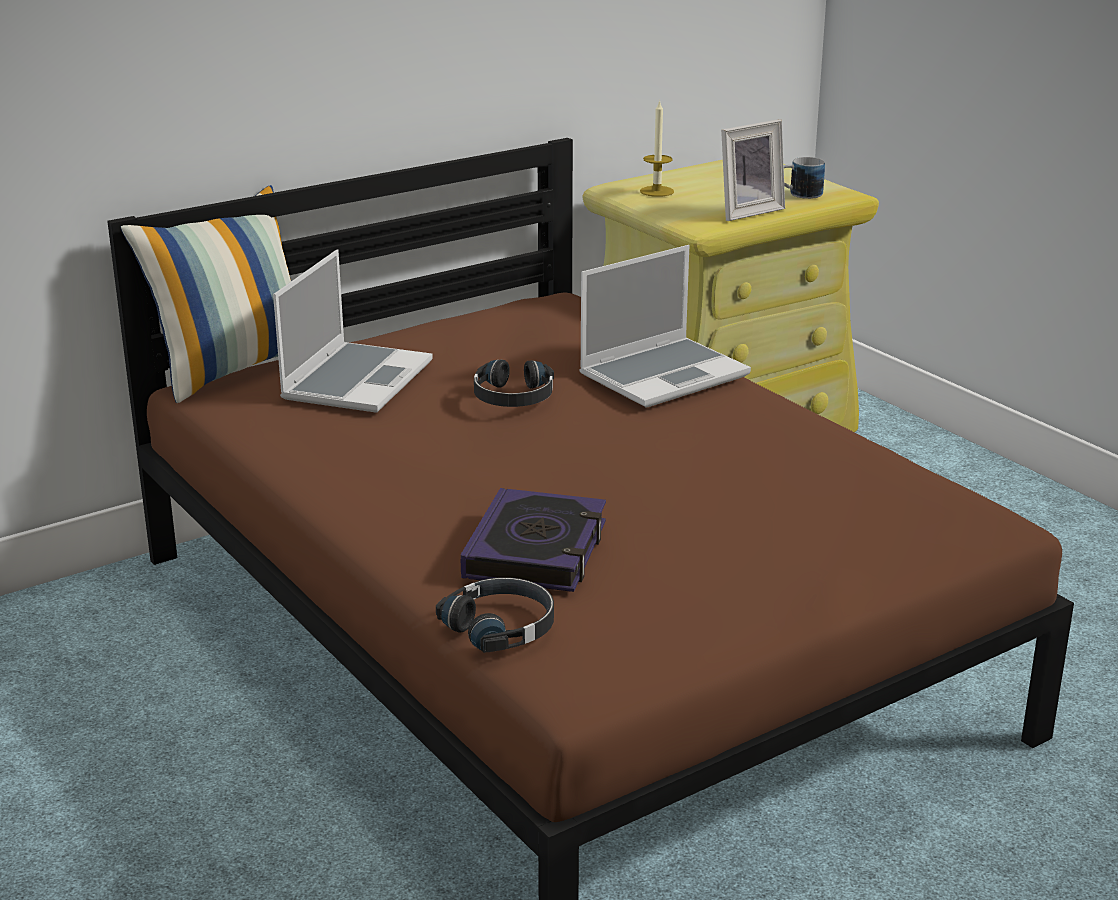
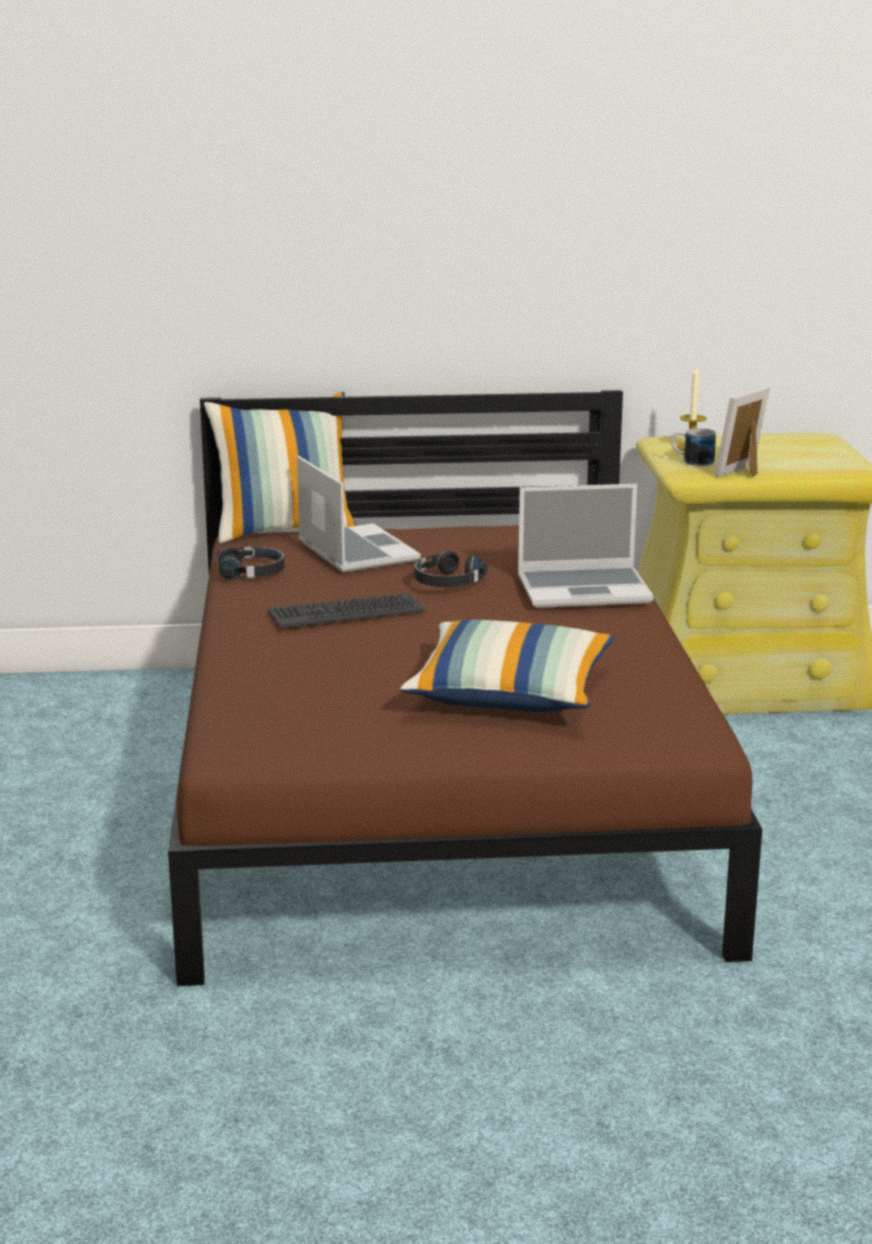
camera: 30 degrees right, 5 degrees down
laptop [273,250,433,413] -> laptop turned 75 degrees counterclockwise [297,456,421,573]
black headphones [436,577,554,653] -> black headphones moved to [217,546,285,579]
book [461,488,606,592] -> none
picture frame [721,119,785,221] -> picture frame turned 135 degrees clockwise [715,387,770,477]
mug [784,157,825,199] -> mug moved to [671,428,716,466]
none -> keyboard [268,593,425,628]
none -> pillow [400,620,615,712]

